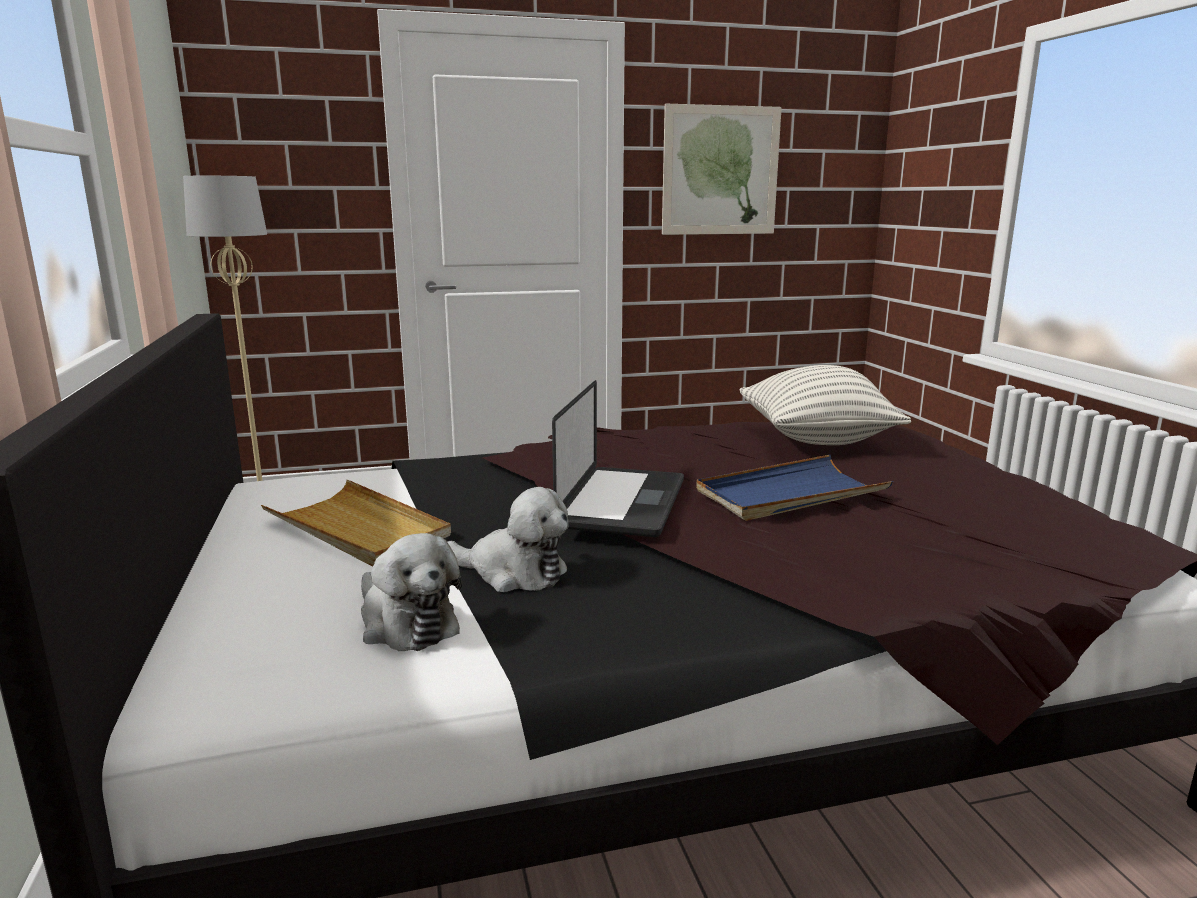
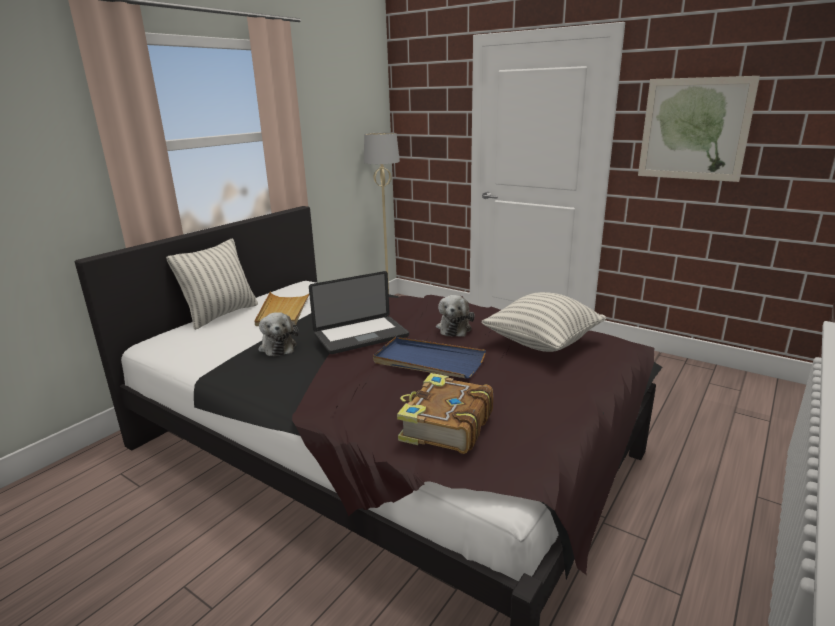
camera: 50 degrees right, 5 degrees up
plush toy [361,533,462,651] -> plush toy moved to [436,295,475,337]
none -> pillow [166,239,258,330]
none -> book [397,373,493,454]

